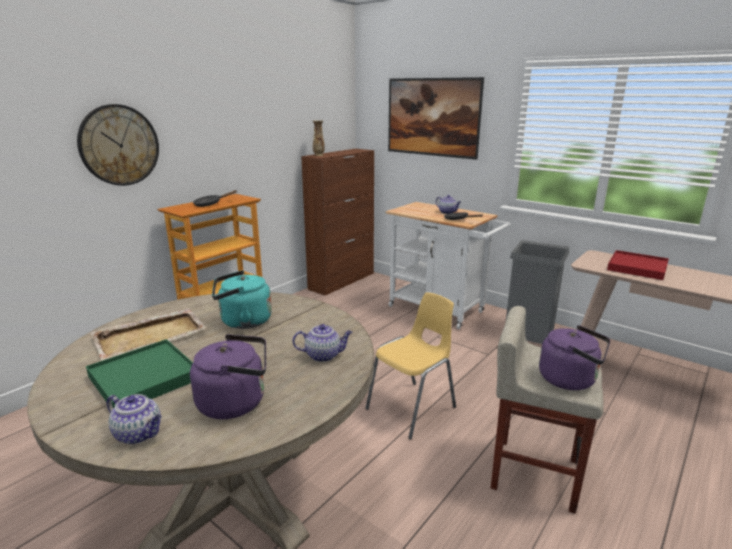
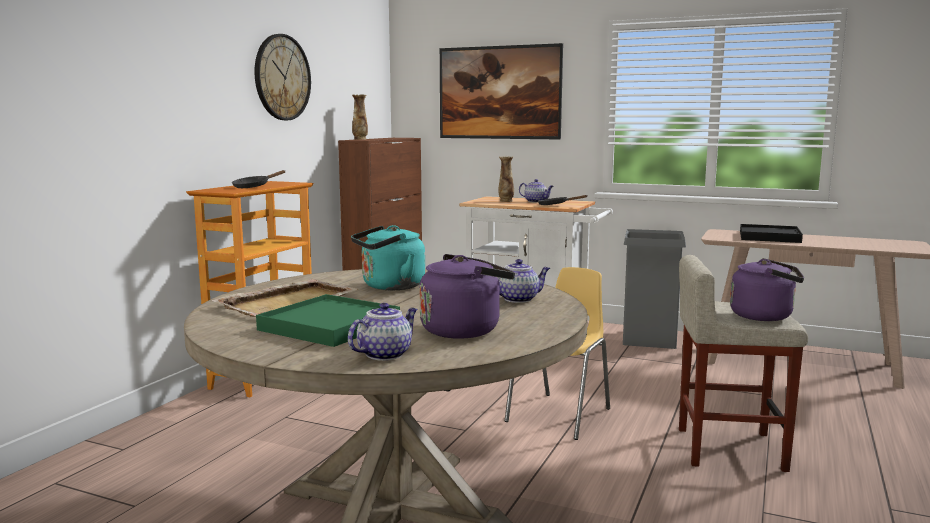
camera: 15 degrees left, 10 degrees down
wall clock [77,104,159,186] -> wall clock moved to [254,34,311,120]
teapot [107,394,162,444] -> teapot turned 60 degrees counterclockwise [348,303,418,361]
red tray [607,250,669,280] -> black tray [740,224,803,243]
none -> vase [499,156,514,202]

